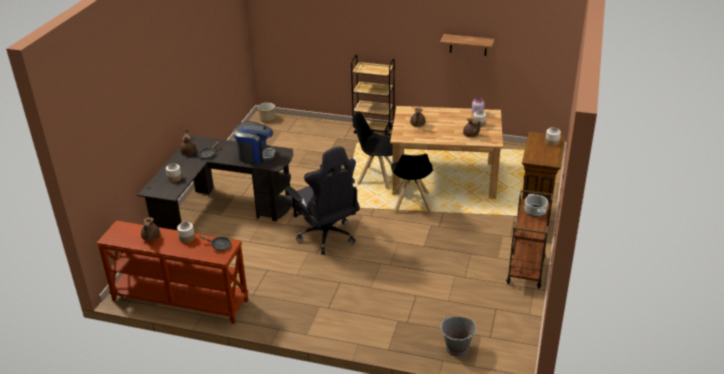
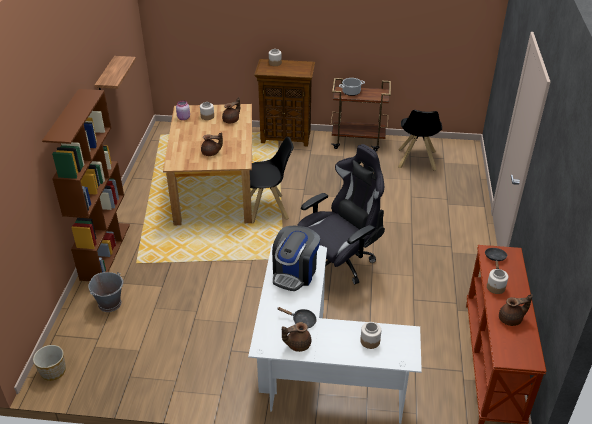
camera: 100 degrees left, 5 degrees up
black desk [137,135,293,230] -> white desk [248,244,422,424]
coffee machine [233,121,276,164] -> coffee machine turned 150 degrees counterclockwise [272,226,320,291]
brown cart [351,55,395,136] -> brown bookcase [42,89,130,281]
black chair [352,111,393,189] -> black chair moved to [398,110,442,171]
grey bucket [440,316,476,357] -> grey bucket moved to [88,272,123,312]

